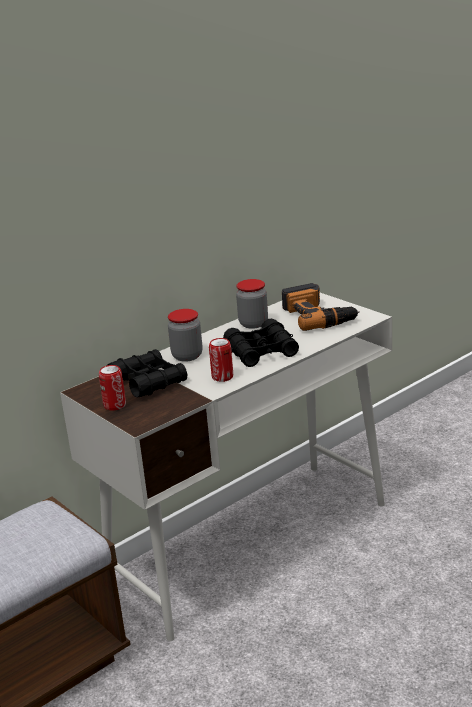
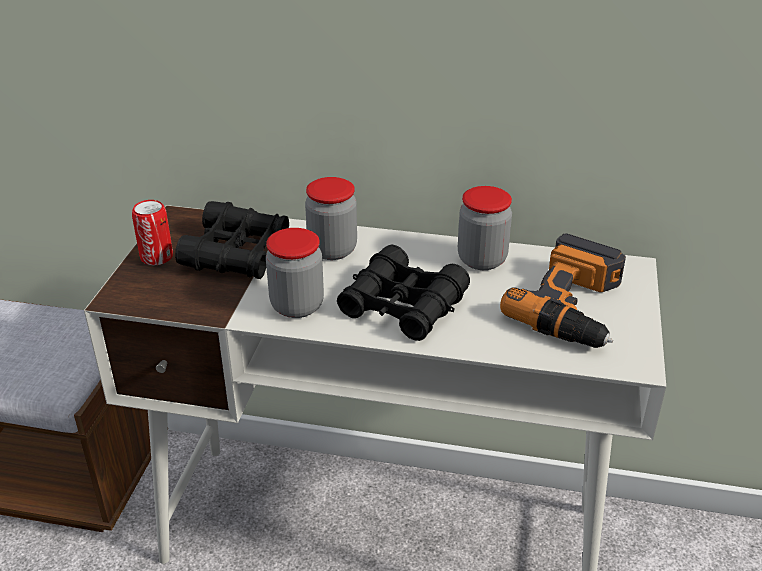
camera: 50 degrees right, 10 degrees up
can [209,338,233,382] -> jar [266,228,324,318]

